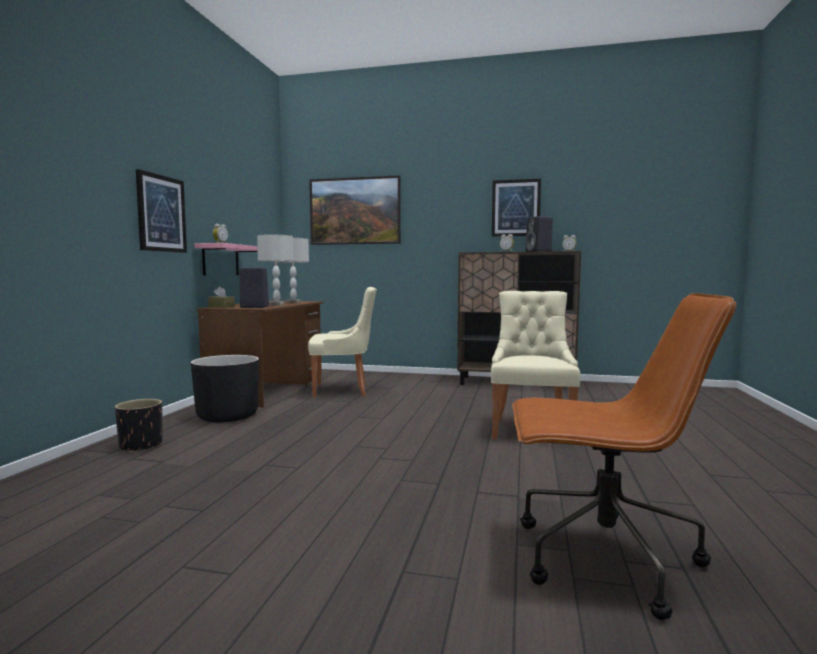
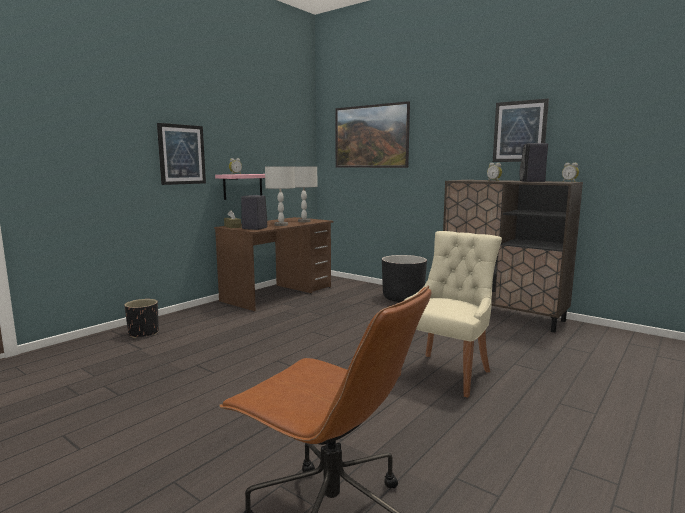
camera: 25 degrees right, 5 degrees up
black planter [191,355,259,422] -> black planter moved to [382,255,427,302]
beige chair [308,287,377,398] -> none

